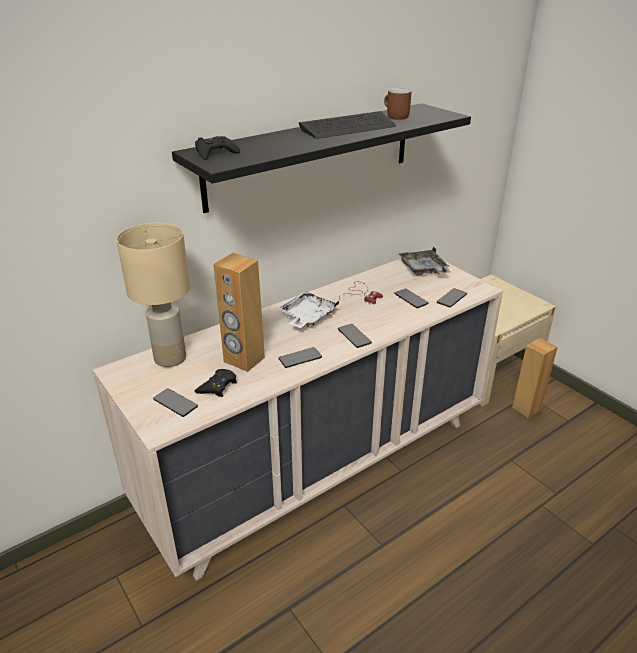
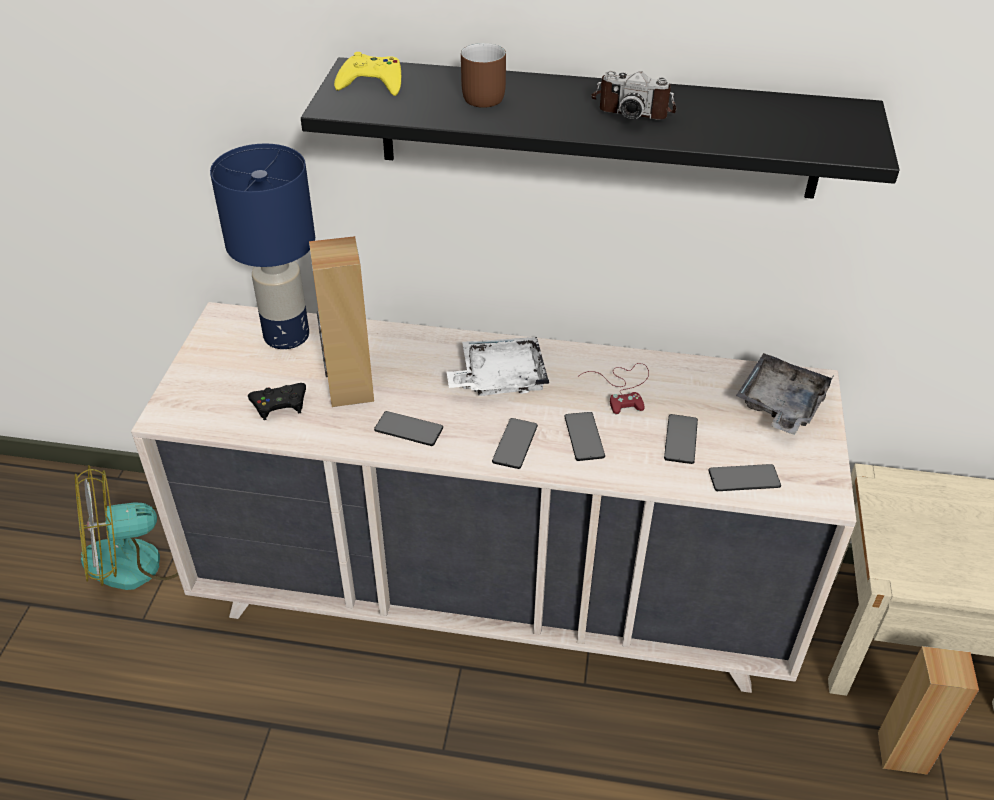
camera: 45 degrees right, 10 degrees up
beige table lamp [116,223,190,367] -> blue table lamp [210,143,315,349]
phone [153,388,198,417] -> phone moved to [564,412,605,461]
black game controller [195,136,240,160] -> yellow game controller [334,52,401,96]
keyboard [299,111,396,139] -> camera [591,71,676,120]
brown mug [384,88,412,120] -> brown mug moved to [461,43,506,108]
none -> fan [75,465,179,590]

